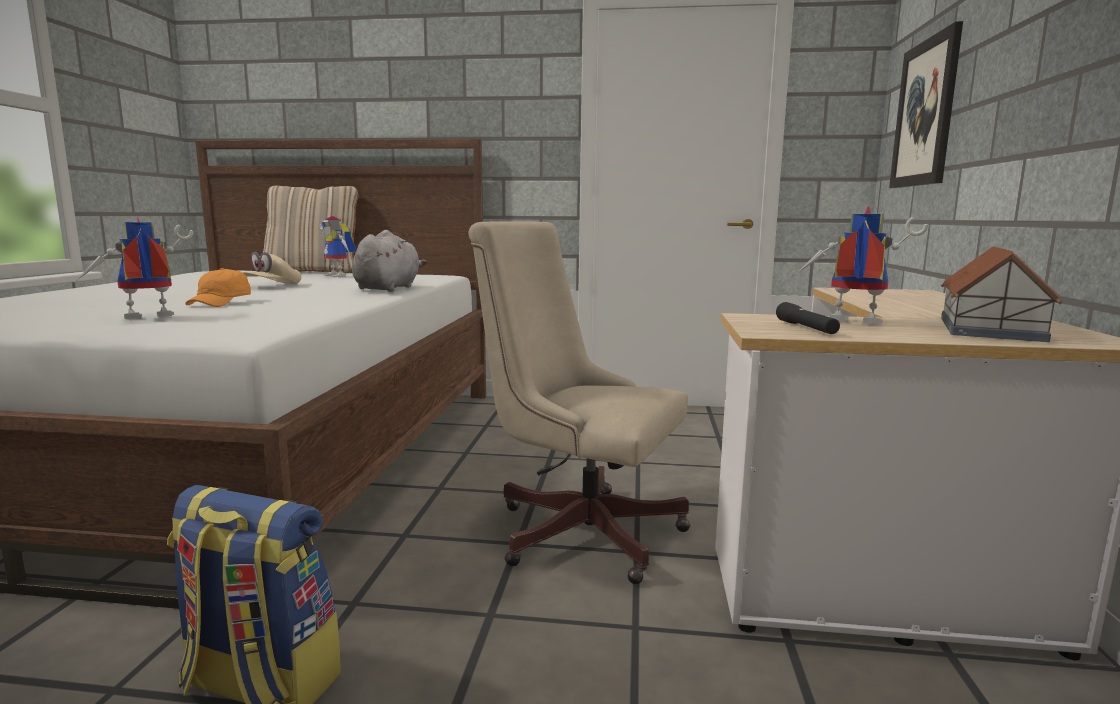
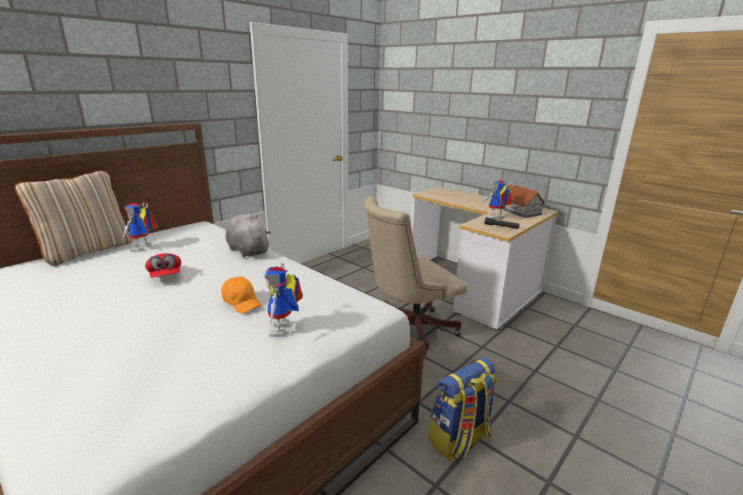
camera: 55 degrees left, 10 degrees up
beige cap [242,252,301,284] -> red cap [145,253,181,278]
toy robot [319,216,356,277] -> toy robot turned 105 degrees clockwise [122,202,158,252]
picture [889,21,963,188] -> none

